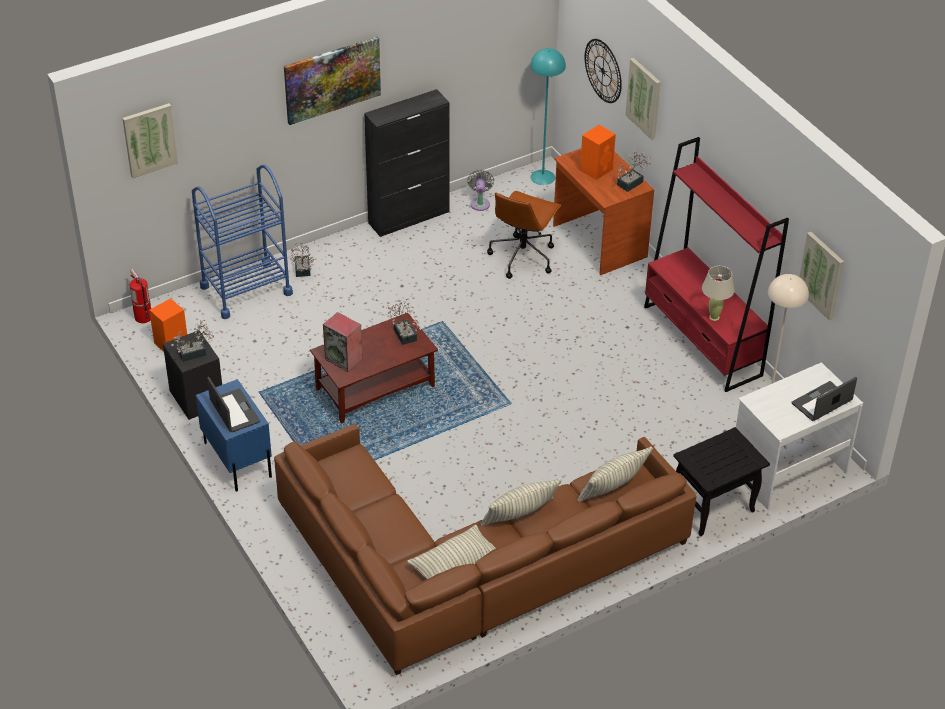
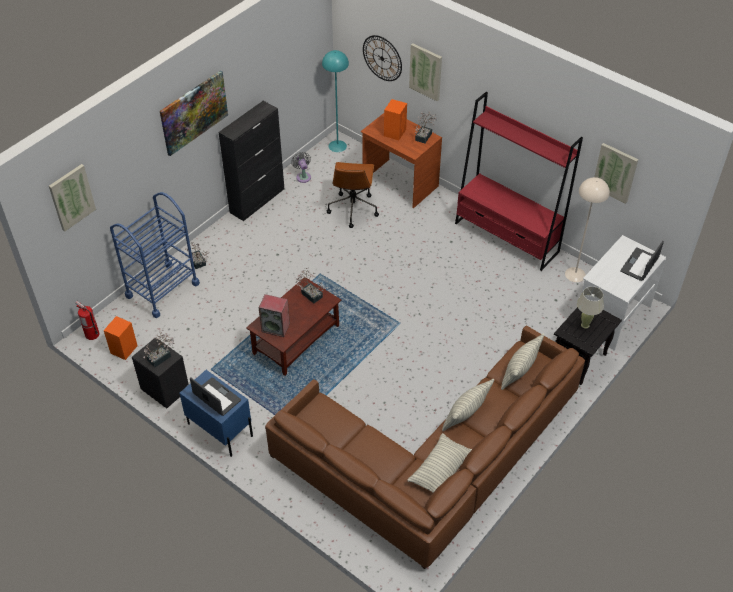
camera: 20 degrees left, 5 degrees up
beige table lamp [702,266,735,321] -> beige table lamp moved to [577,286,604,329]

